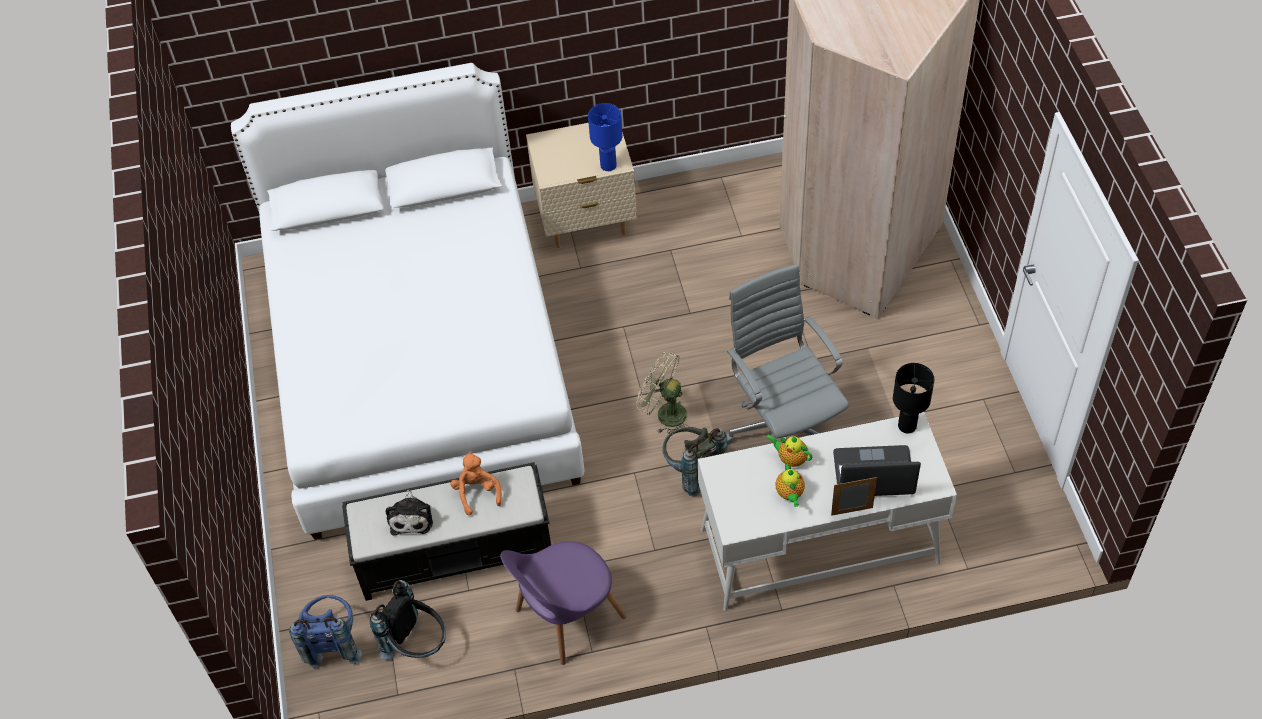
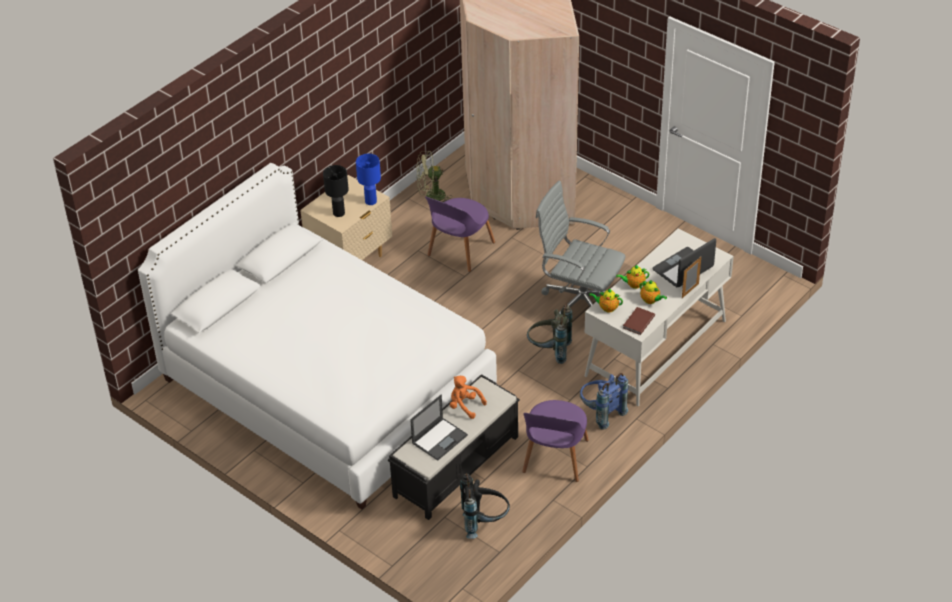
camera: 40 degrees left, 10 degrees down
blue backpack [289,595,362,668] -> blue backpack moved to [580,373,629,430]
plush toy [386,490,433,535] -> laptop [410,395,468,461]
green fan [636,352,690,436] -> green fan moved to [416,151,451,202]
black table lamp [893,363,934,434] -> black table lamp moved to [323,165,349,217]
none -> purple chair [425,196,495,272]
none -> teapot [589,288,623,313]
none -> brown book [623,307,655,335]

